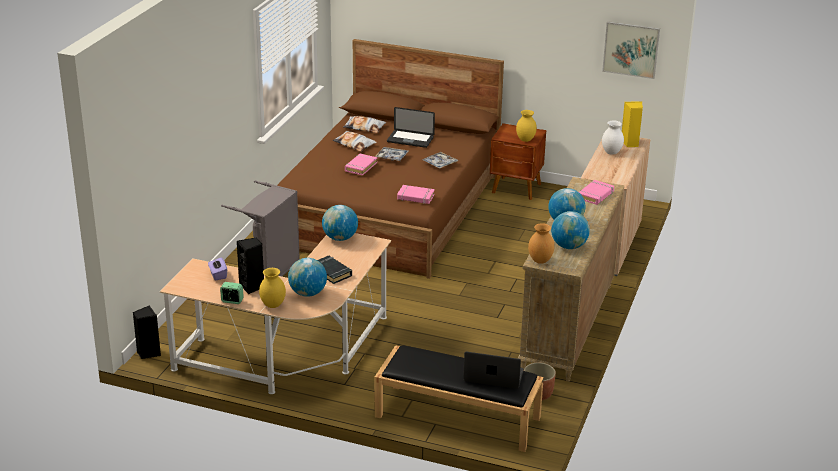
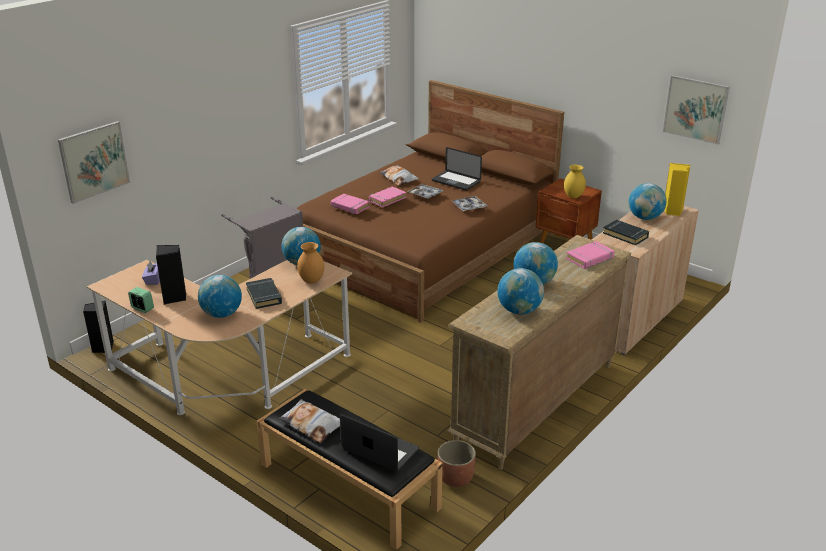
camera: 20 degrees right, 0 degrees up
yellow vase [259,268,286,308] -> none
pillow [343,116,386,133] -> pillow moved to [278,399,340,443]
pink book [397,185,435,204] -> pink book moved to [331,194,370,214]
brown vase [528,223,555,264] -> brown vase moved to [297,242,325,284]
white vase [602,121,624,155] -> globe [628,183,667,220]
none -> picture [58,121,130,204]
none -> black book [603,220,649,245]

